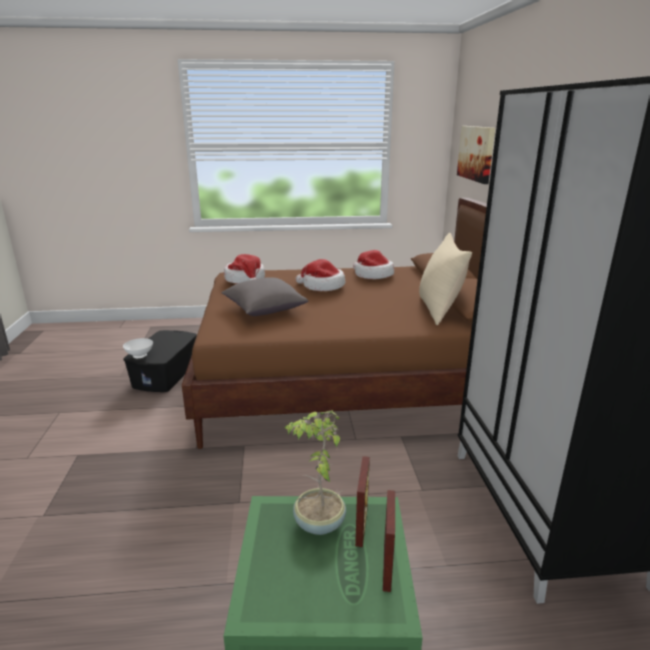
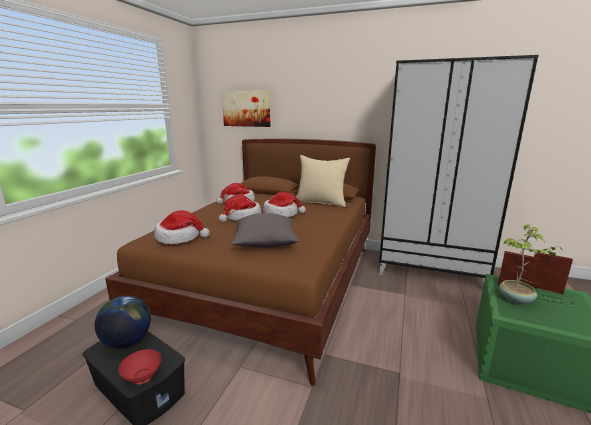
camera: 65 degrees left, 5 degrees down
white bowl [123,338,153,358] -> red bowl [118,349,162,384]
none -> globe [95,296,151,348]
none -> hat [263,192,306,217]

